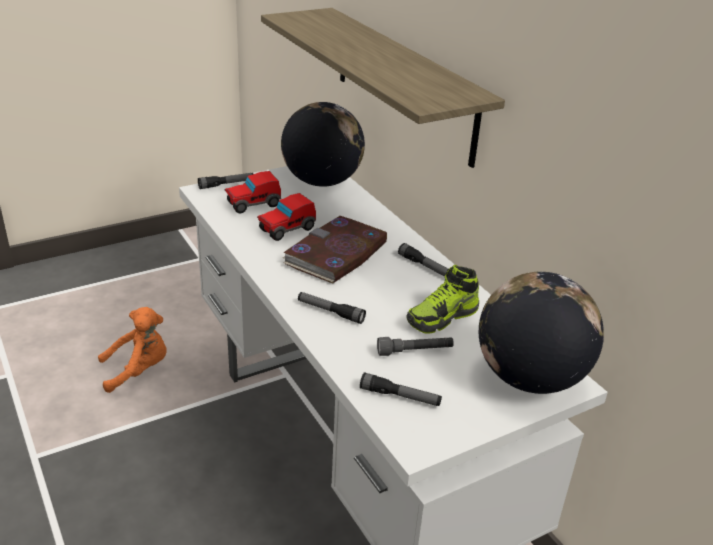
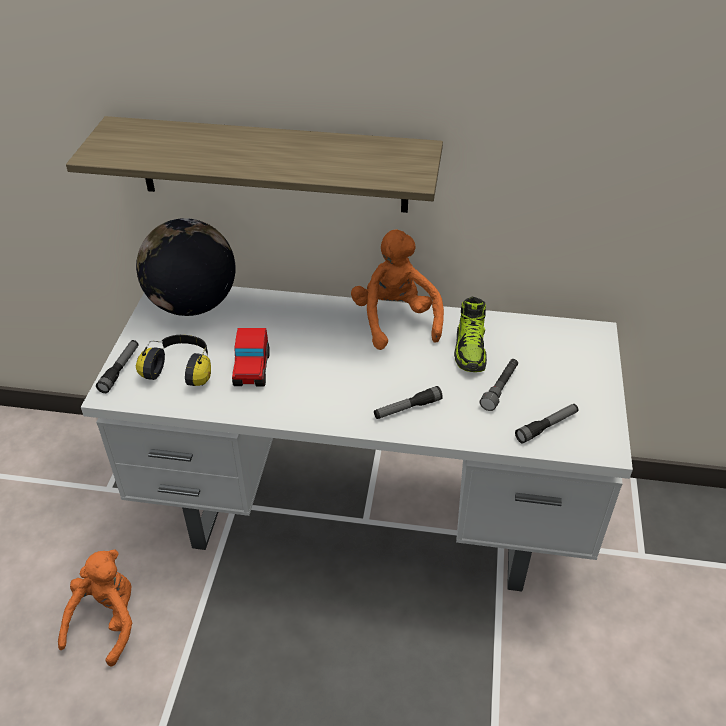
camera: 50 degrees left, 10 degrees up
toy car [225,171,281,214] -> headphones [136,335,211,386]
book [283,216,387,284] -> none
flashlight [398,243,448,277] -> orange plush toy [351,230,444,350]
globe [479,272,604,394] -> none

